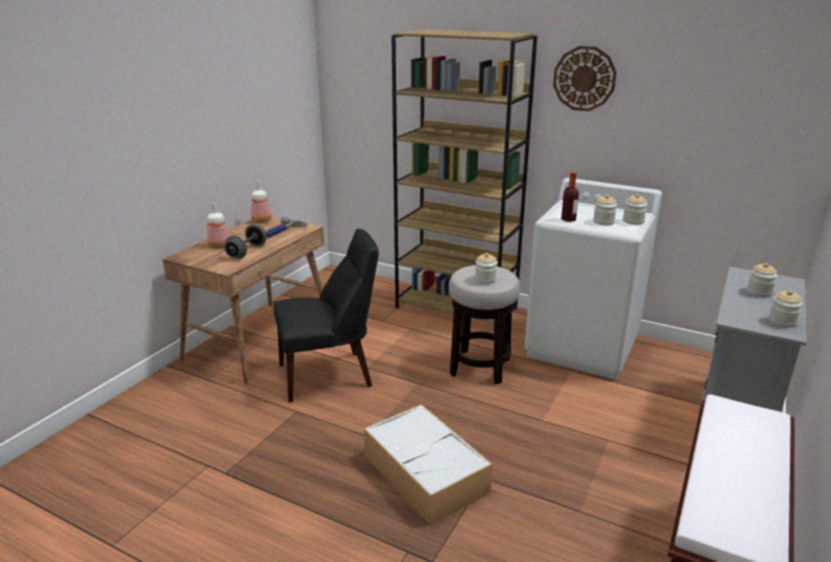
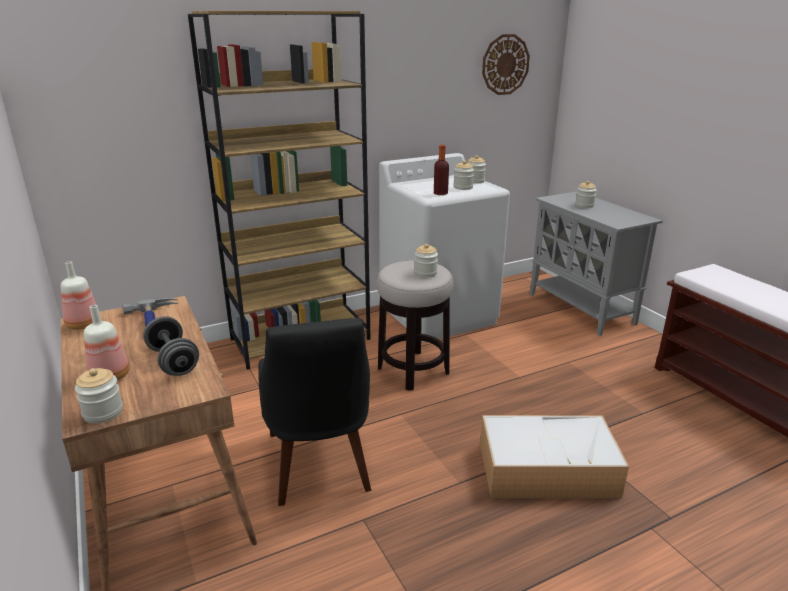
camera: 55 degrees left, 0 degrees up
black chair [273,229,379,403] -> black chair turned 150 degrees clockwise [258,318,371,506]
wall clock [553,46,617,111] -> wall clock moved to [482,34,530,95]
jar [768,290,803,328] -> jar moved to [75,368,123,423]

